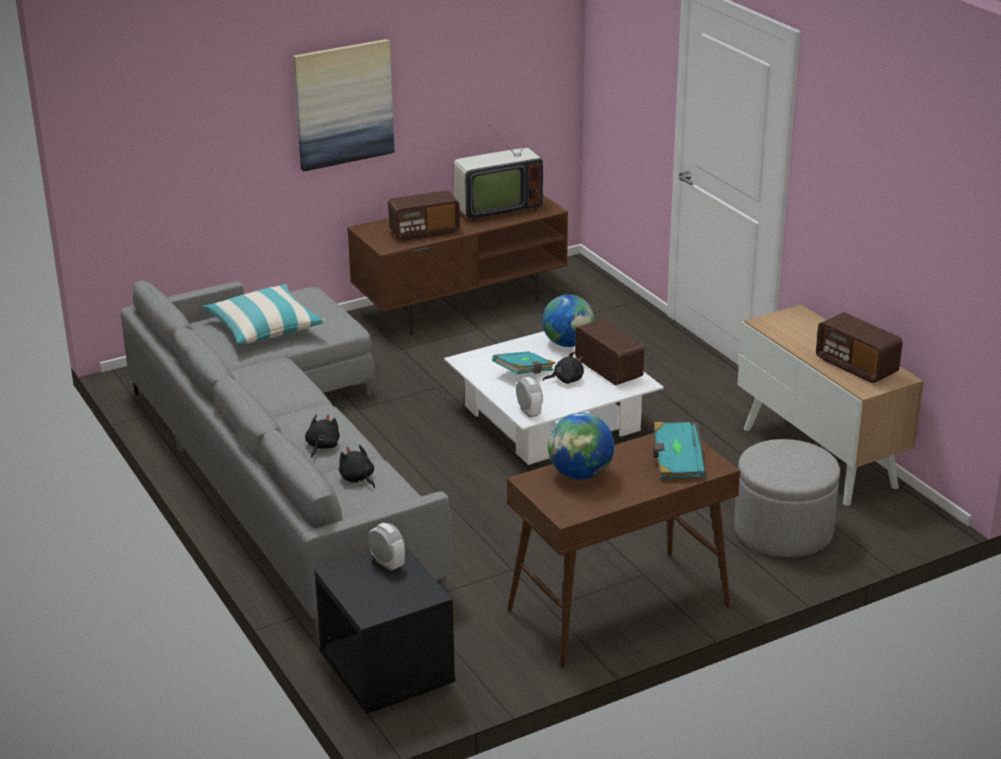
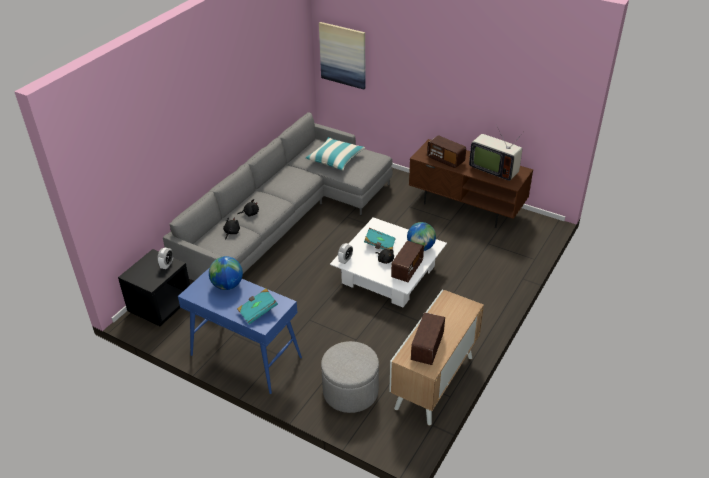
camera: 60 degrees right, 10 degrees up
picture [293,39,394,172] -> picture moved to [319,22,365,90]
brown console table [507,433,740,669] -> blue console table [178,267,302,394]

